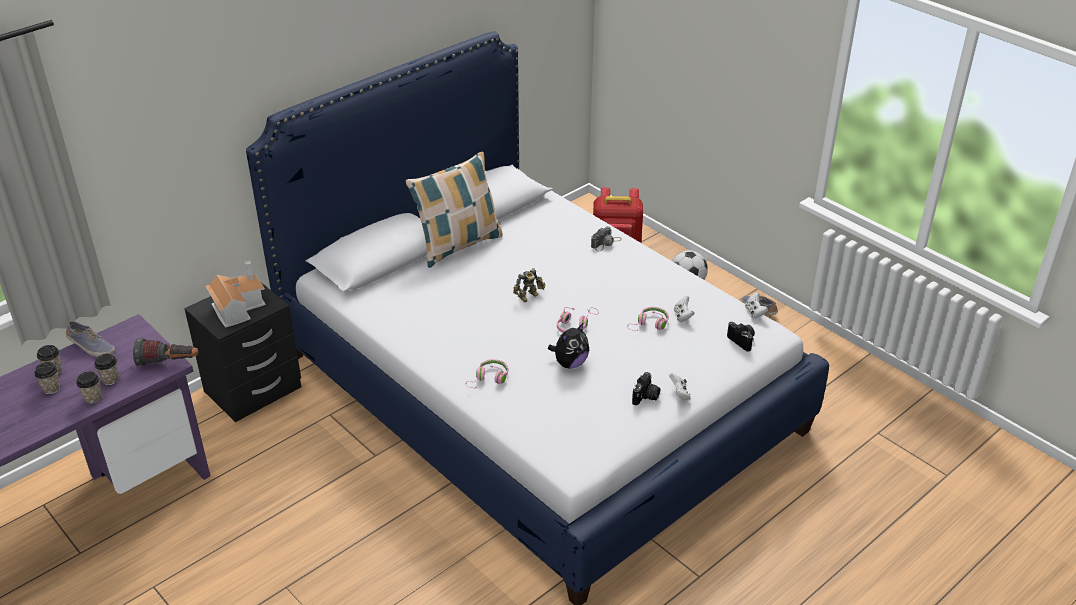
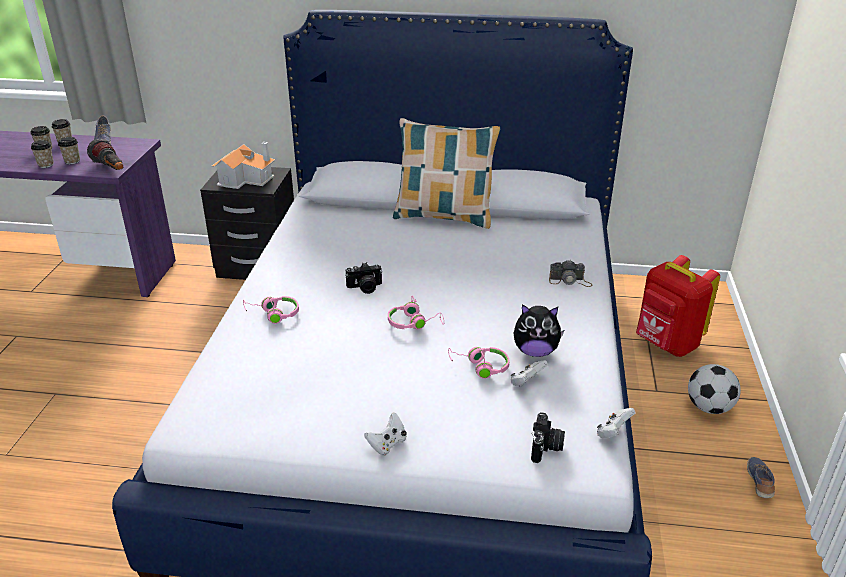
camera: 50 degrees right, 5 degrees down
toy robot [513,268,546,302] -> none
plush toy [548,322,589,369] -> plush toy moved to [513,304,564,357]
camera [632,372,660,405] -> camera moved to [346,262,382,294]

